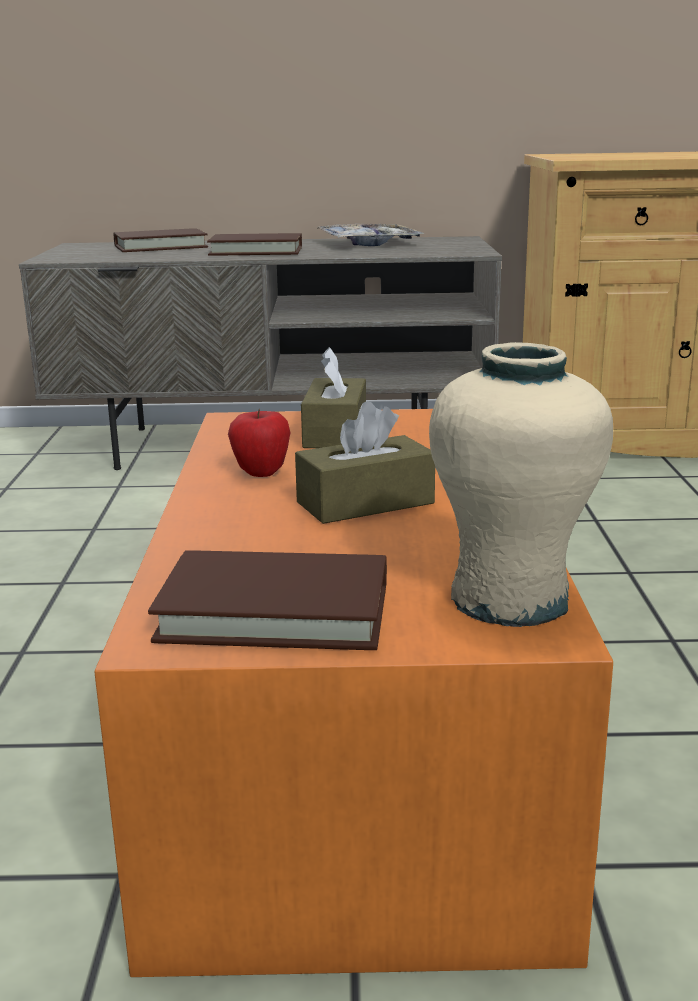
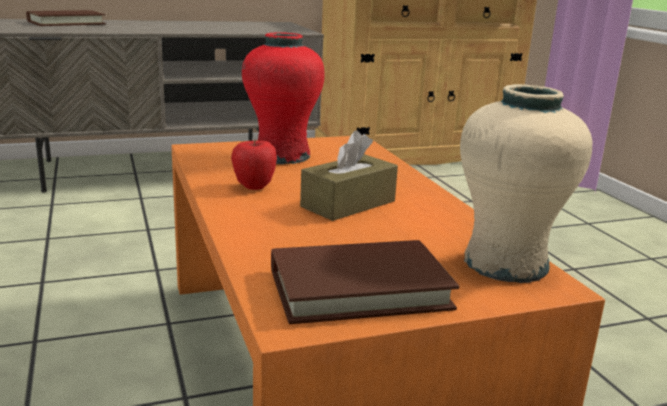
camera: 20 degrees left, 0 degrees up
brown book [207,233,302,256] -> none
brown tissue box [301,347,366,448] -> red vase [242,32,325,164]
tray [317,224,424,246] -> none

